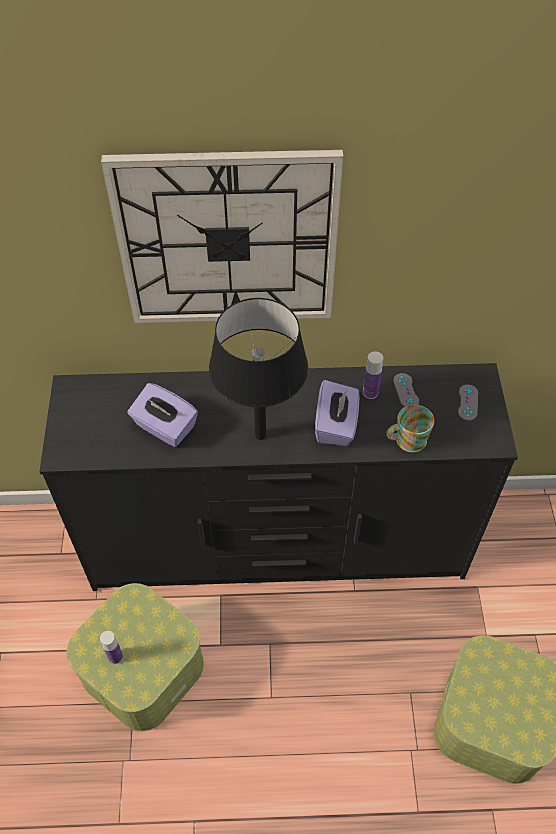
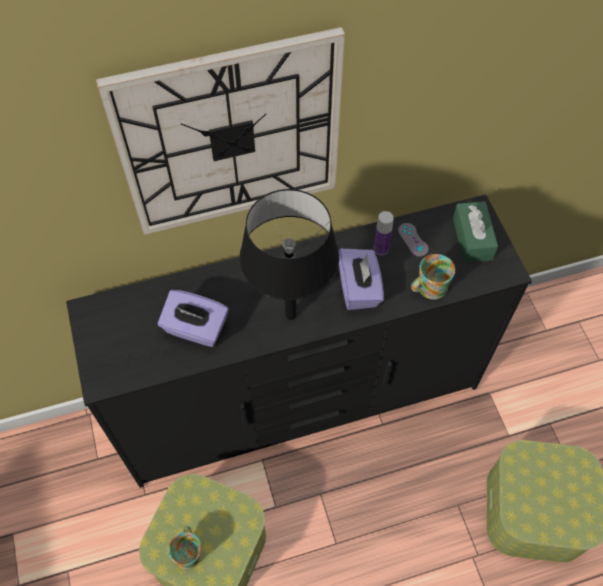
camera: 15 degrees left, 5 degrees up
bottle [100,631,123,664] -> mug [168,526,202,569]
grey game controller [458,385,478,421] -> green tissue box [453,201,498,263]

